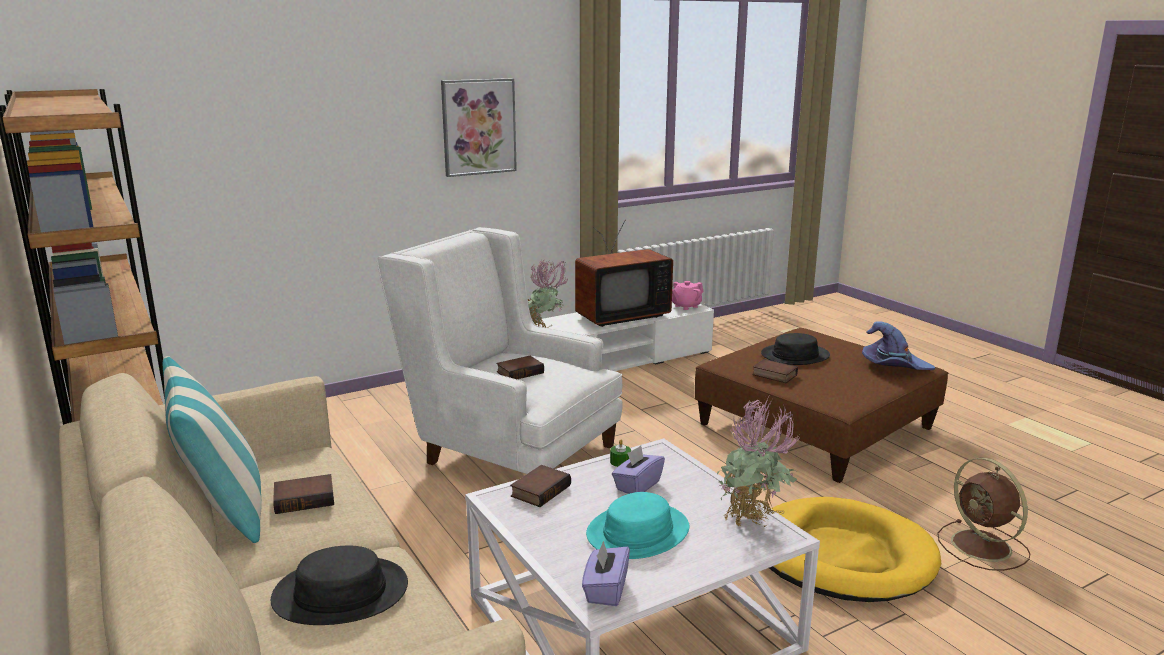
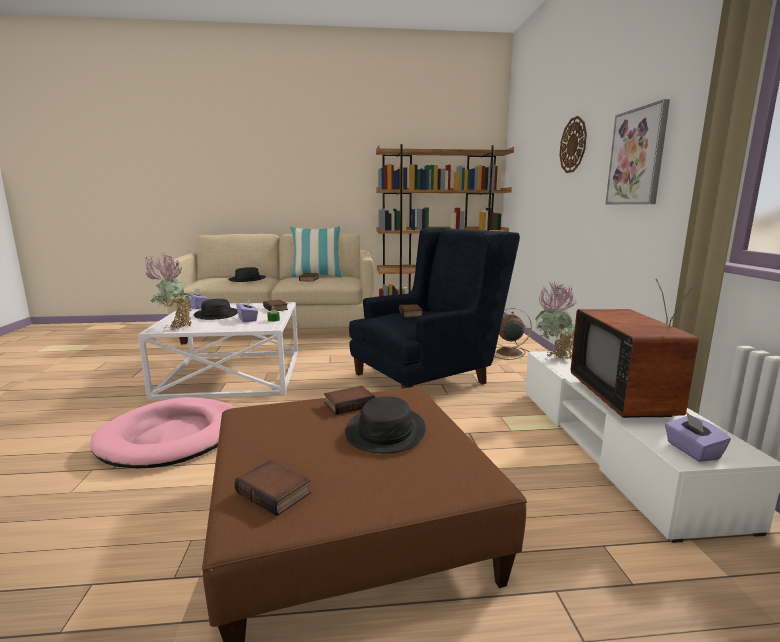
camera: 115 degrees right, 5 degrees down
white armchair [377,227,623,474] -> blue armchair [349,228,520,389]
turquoise hat [586,492,690,559] -> black hat [194,299,238,320]
pink teapot [672,281,704,310] -> purple tissue box [665,412,731,462]
yellow dog bed [769,497,942,602] -> pink dog bed [90,397,236,468]
purple hat [862,321,935,370] -> book [235,460,311,516]
brown fan [937,458,1030,571] -> brown fan moved to [494,308,532,360]
none -> wall clock [559,116,587,173]

